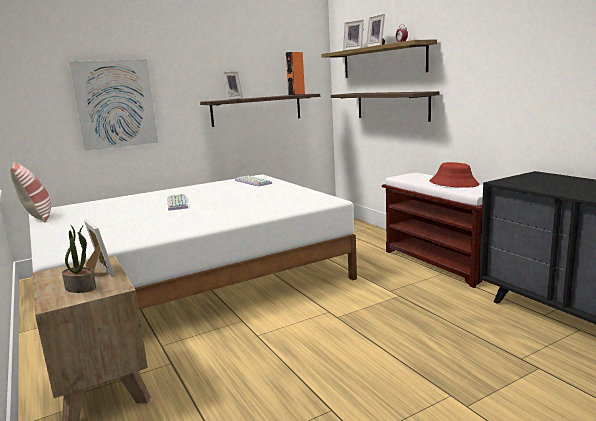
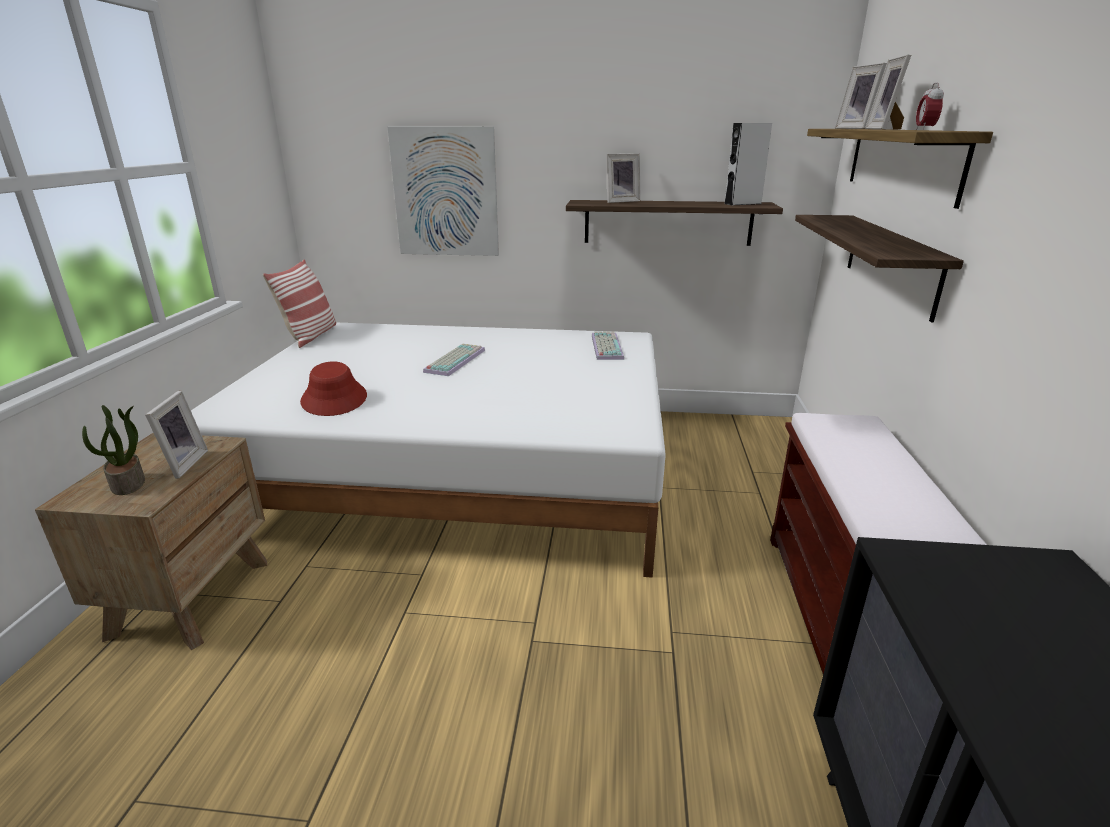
camera: 35 degrees right, 10 degrees up
orange speaker [286,52,305,95] -> grey speaker [725,123,772,205]
red hat [430,162,480,188] -> red hat moved to [300,361,367,416]

